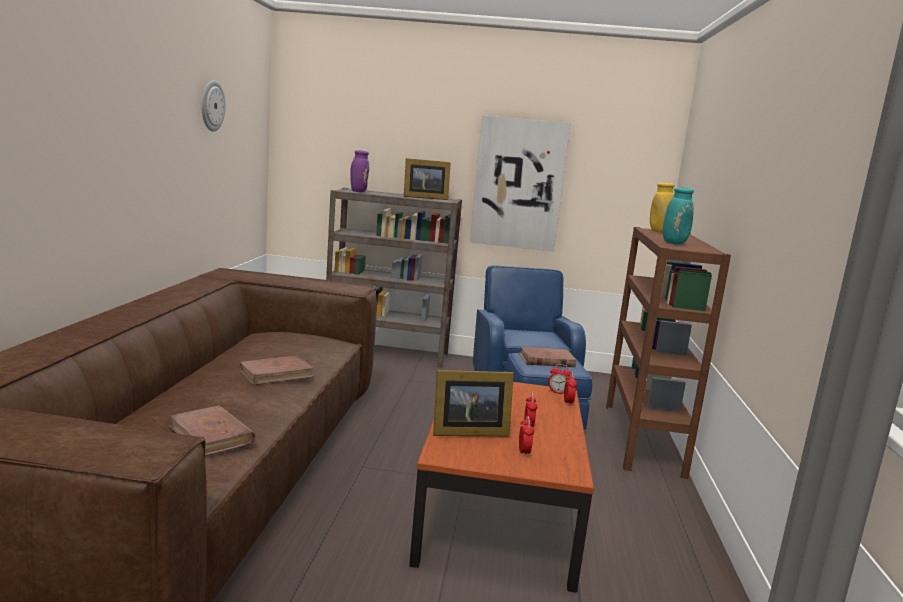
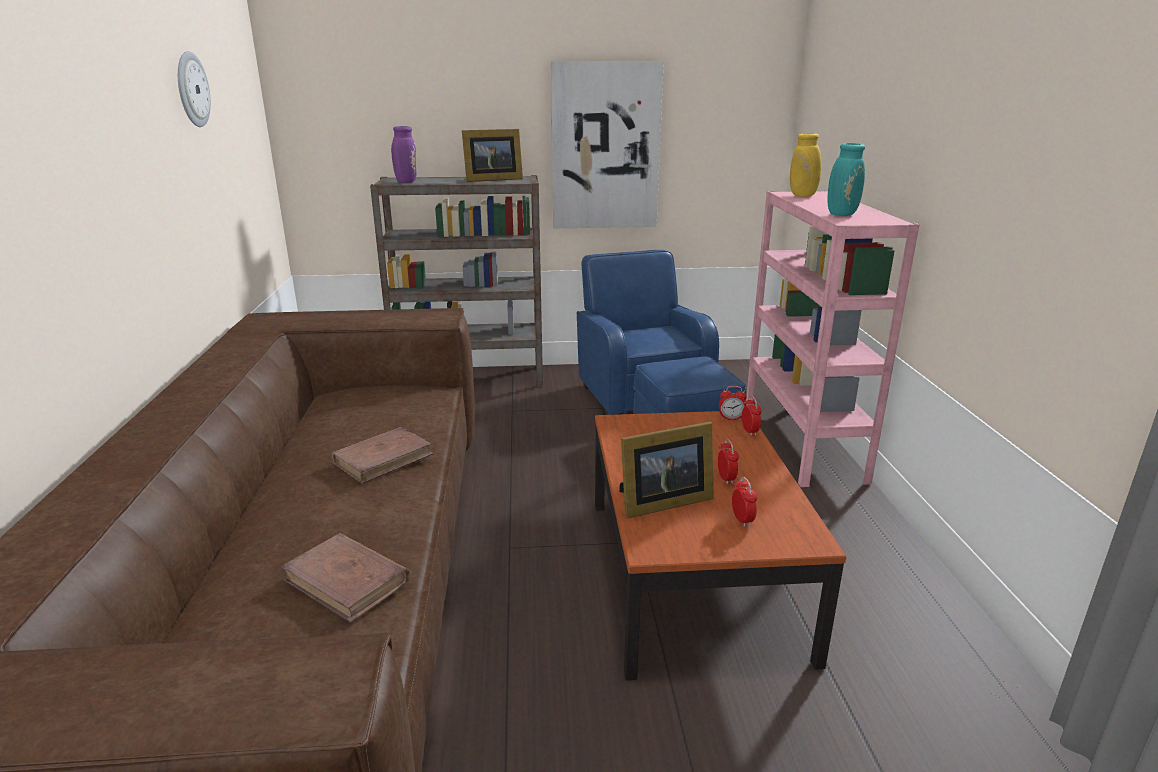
camera: 10 degrees left, 10 degrees up
brown book [519,346,576,367] -> none
brown bookcase [606,227,731,479] -> pink bookcase [746,190,919,487]

